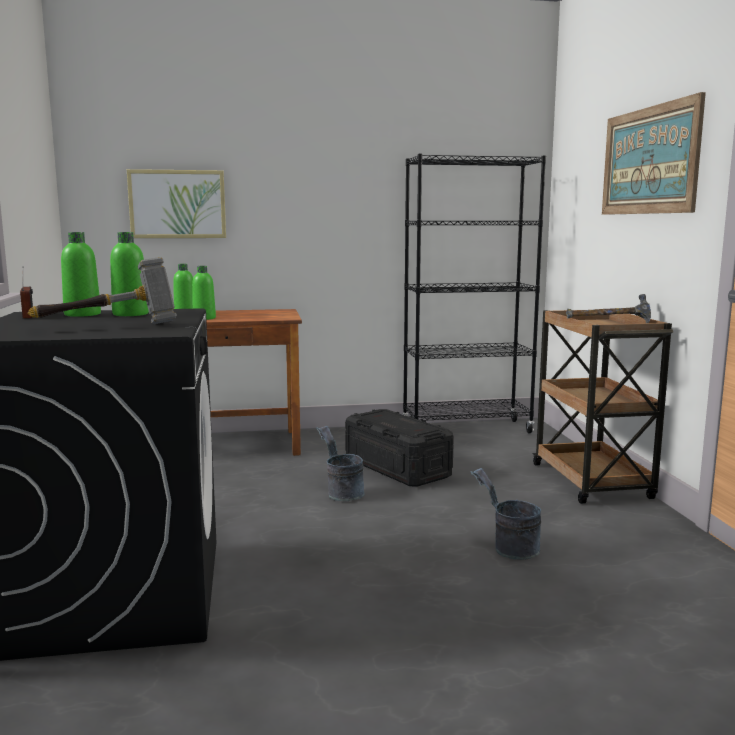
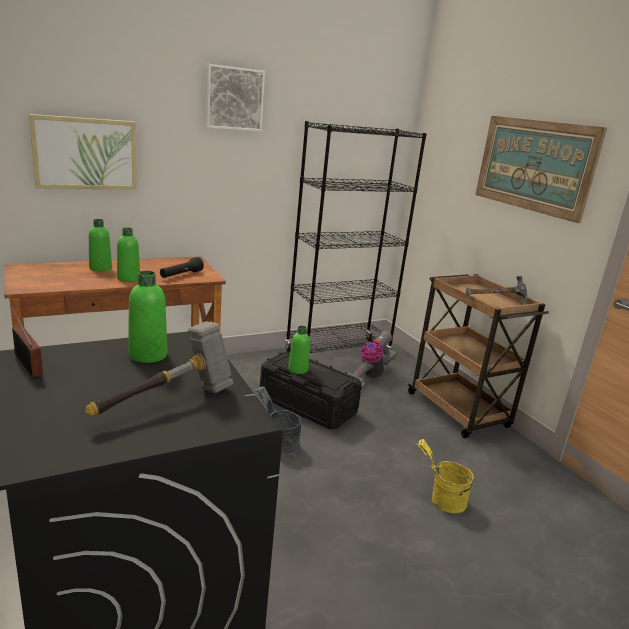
camera: 20 degrees left, 10 degrees up
green bottle [61,232,101,317] -> green bottle moved to [288,326,310,374]
grey bucket [470,468,541,560] -> yellow bucket [417,439,473,513]
none -> black flashlight [160,257,204,278]
none -> picture [205,64,265,132]
none -> vacuum cleaner [343,331,397,388]

